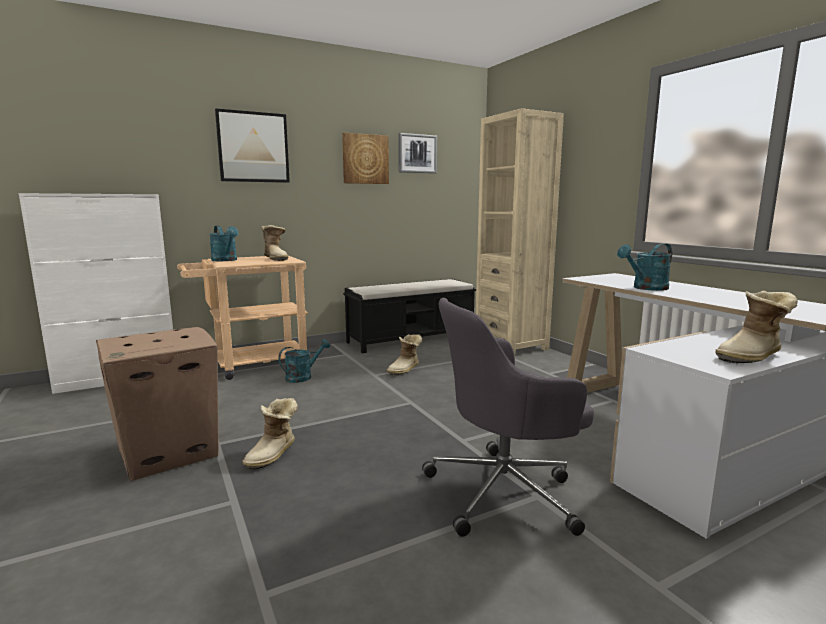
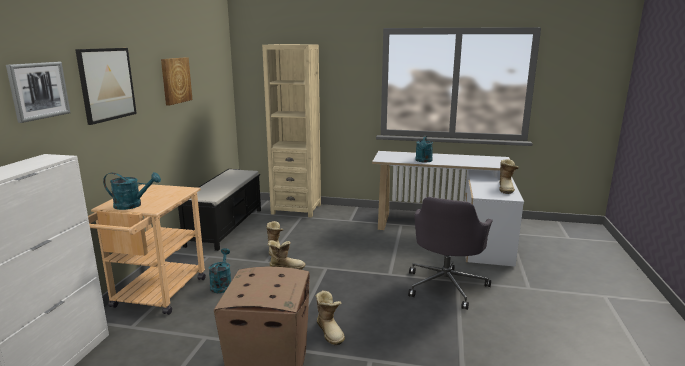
camera: 50 degrees left, 5 degrees up
boot [261,225,289,261] -> boot moved to [268,240,306,270]
picture [398,133,437,174] -> picture moved to [6,62,71,123]

